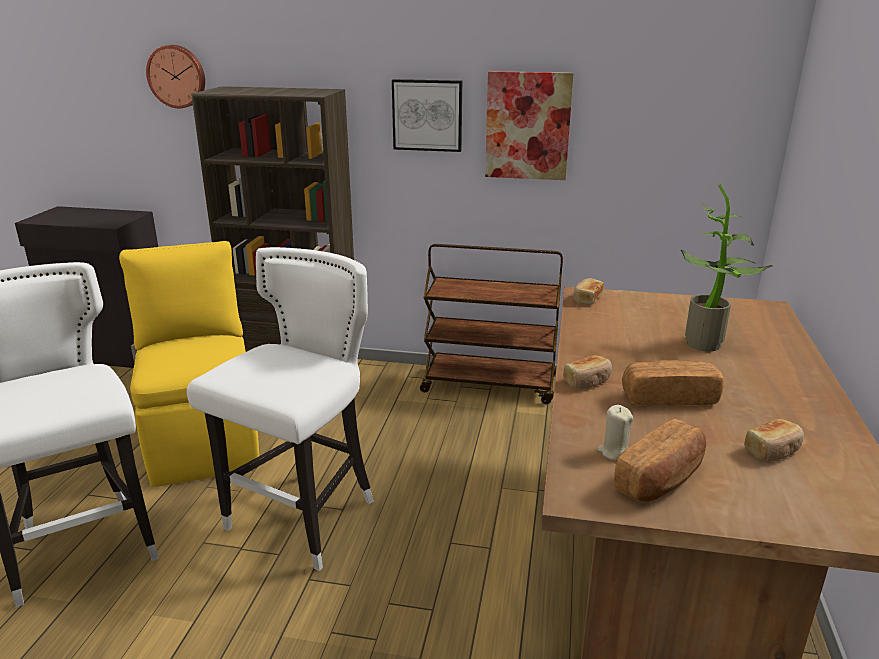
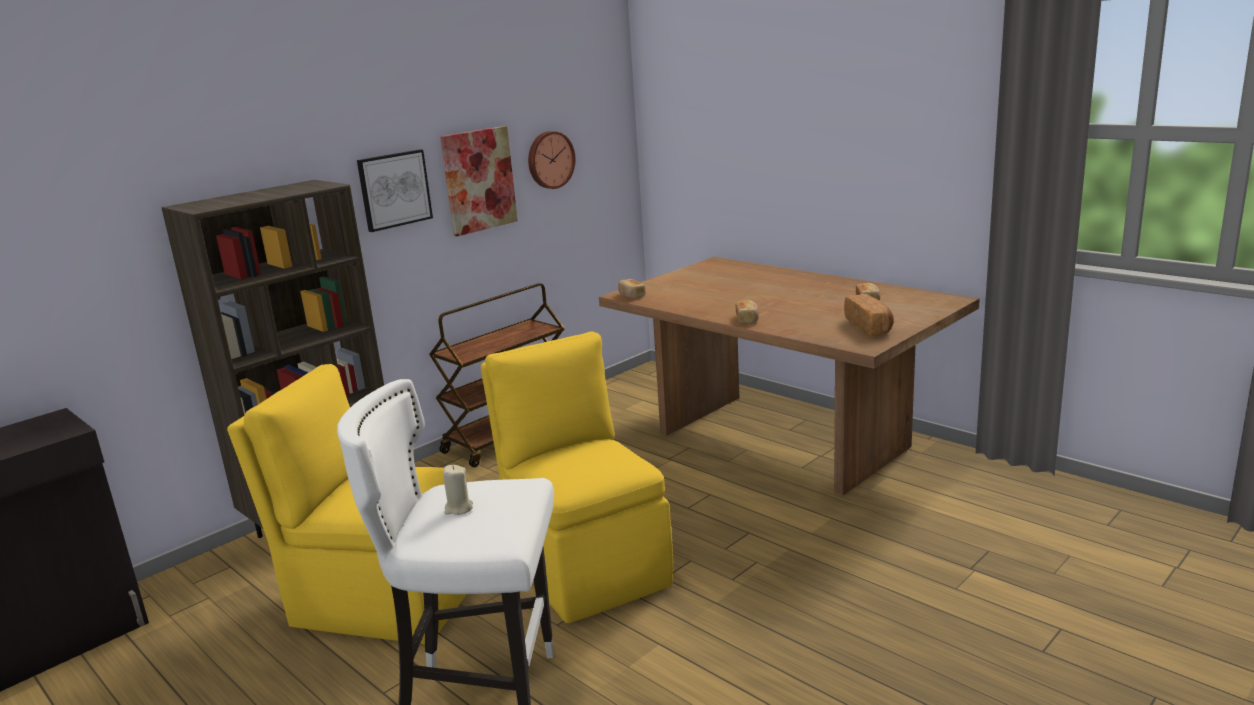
camera: 55 degrees left, 5 degrees down
wall clock [146,45,205,108] -> wall clock moved to [528,131,575,189]
white stool [187,247,374,571] -> yellow chair [481,332,673,623]
beige candle [597,405,633,461] -> beige candle moved to [443,465,473,515]
bread [622,360,724,406] -> none
potted plant [680,184,773,351] -> none

